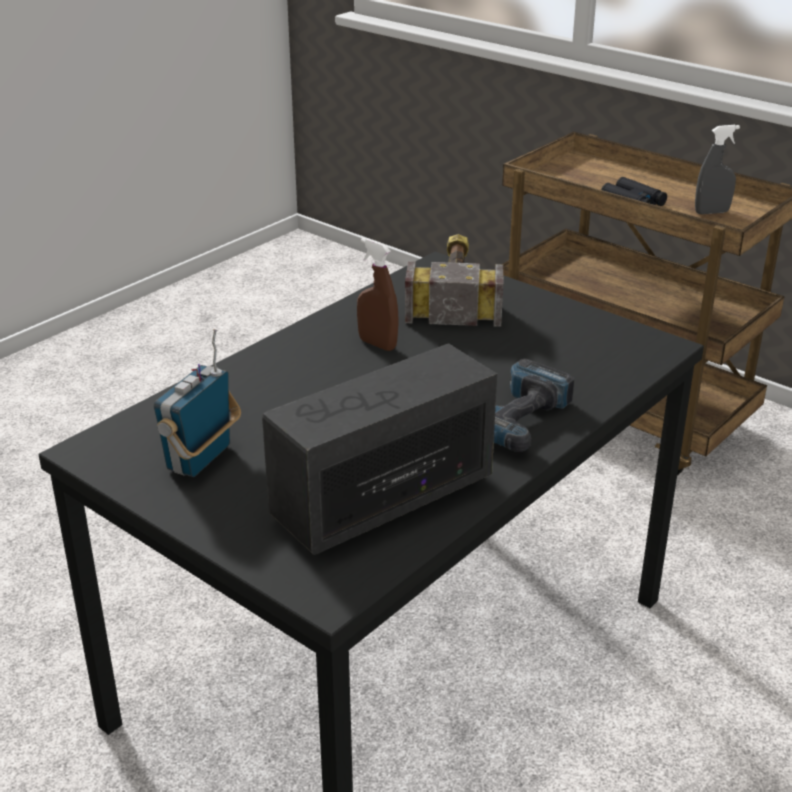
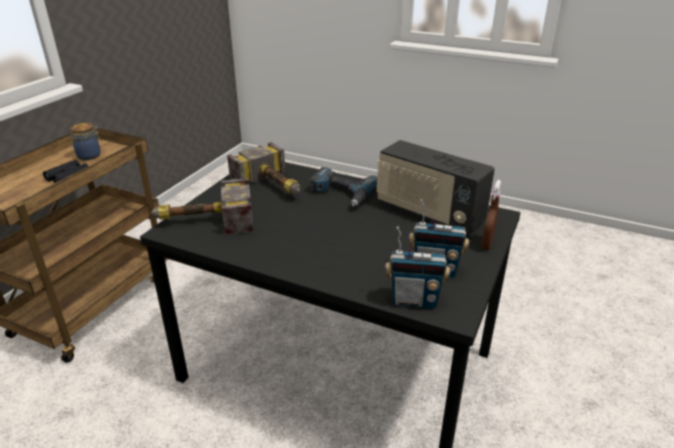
camera: 105 degrees left, 0 degrees up
brown spray bottle [357,238,399,351] -> brown spray bottle moved to [481,180,501,250]
grey spray bottle [695,125,740,214] -> jar [70,123,102,160]
none -> hammer [227,142,301,194]
none -> radio [385,227,450,309]

